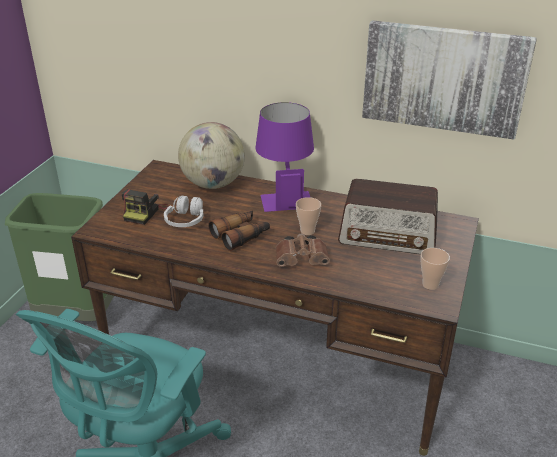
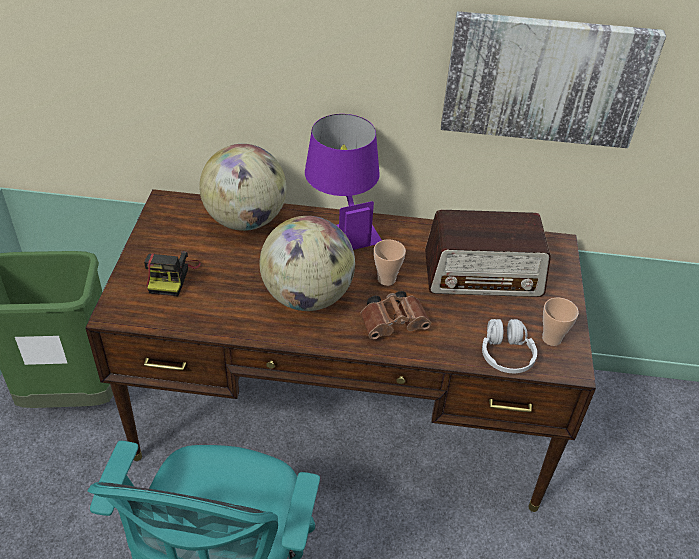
camera: 15 degrees left, 10 degrees up
white headphones [164,196,204,227] -> white headphones moved to [482,319,537,373]
binoculars [208,211,270,251] -> globe [260,216,355,311]

